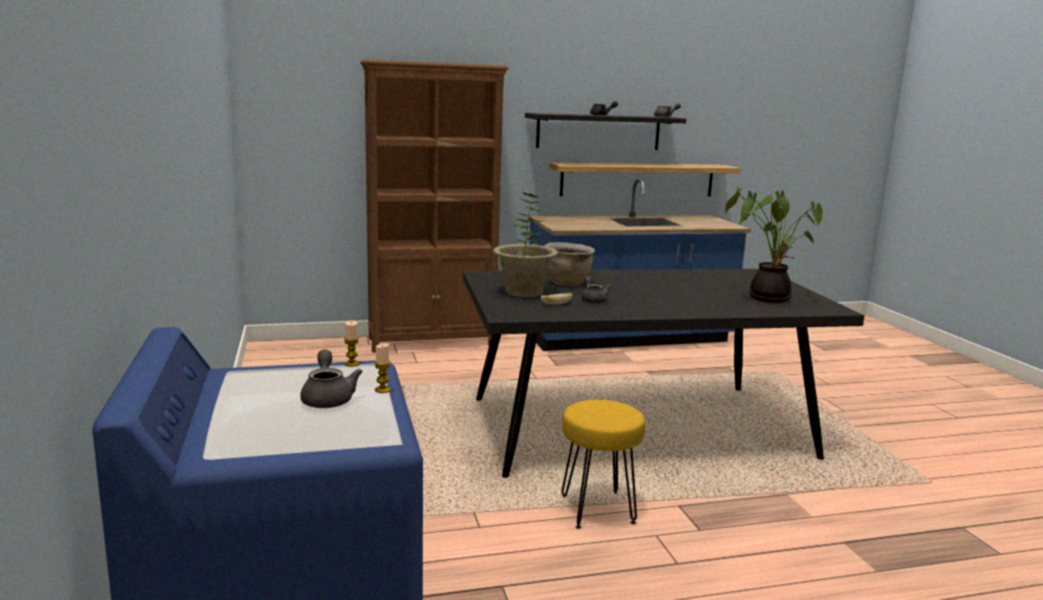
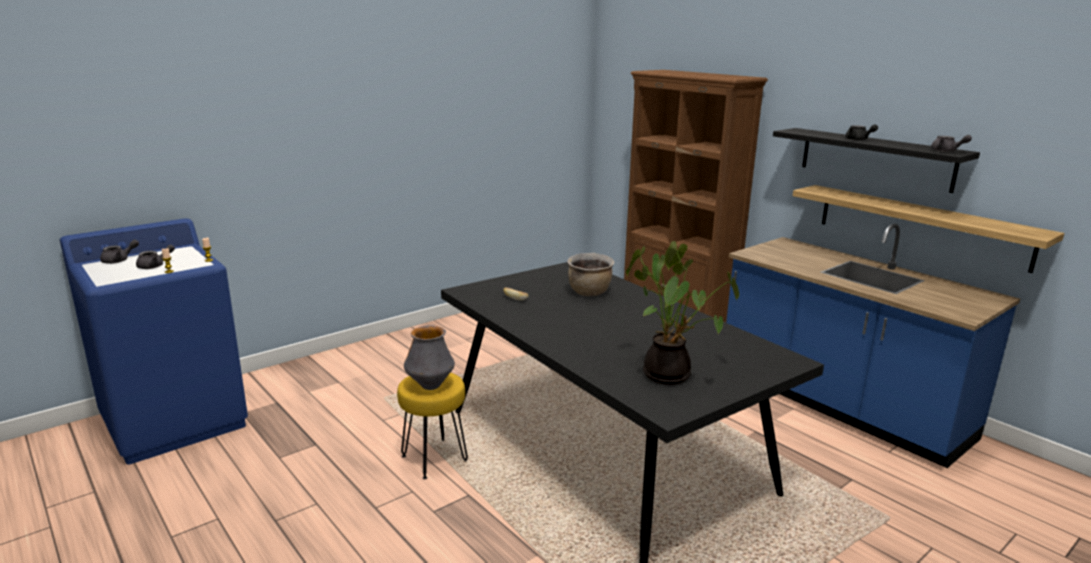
camera: 65 degrees right, 5 degrees up
potted plant [493,193,558,297] -> none
grey teapot [582,276,611,303] -> grey teapot moved to [100,240,139,264]
none -> vase [404,325,455,390]

